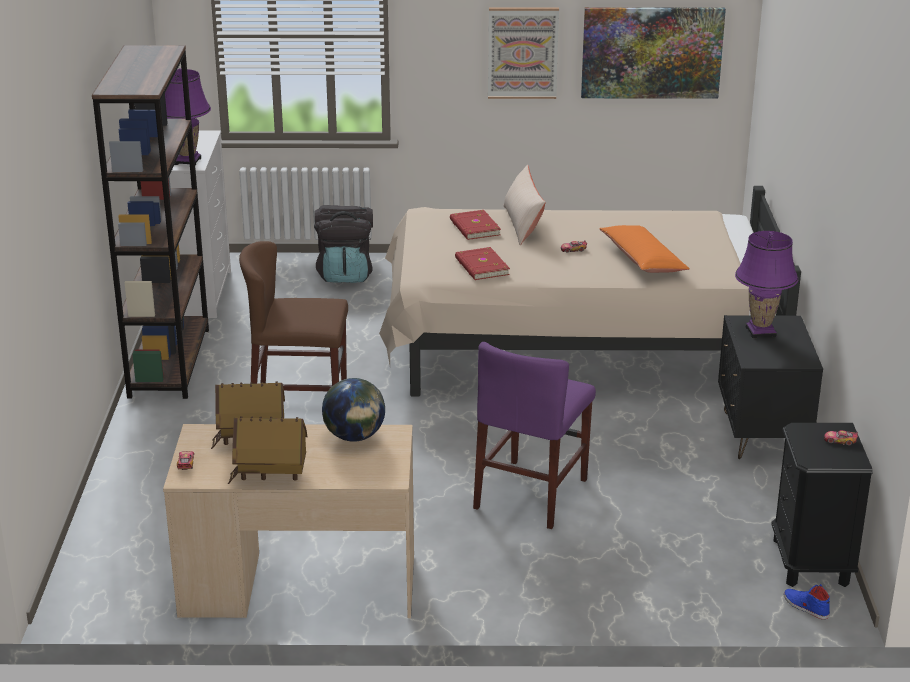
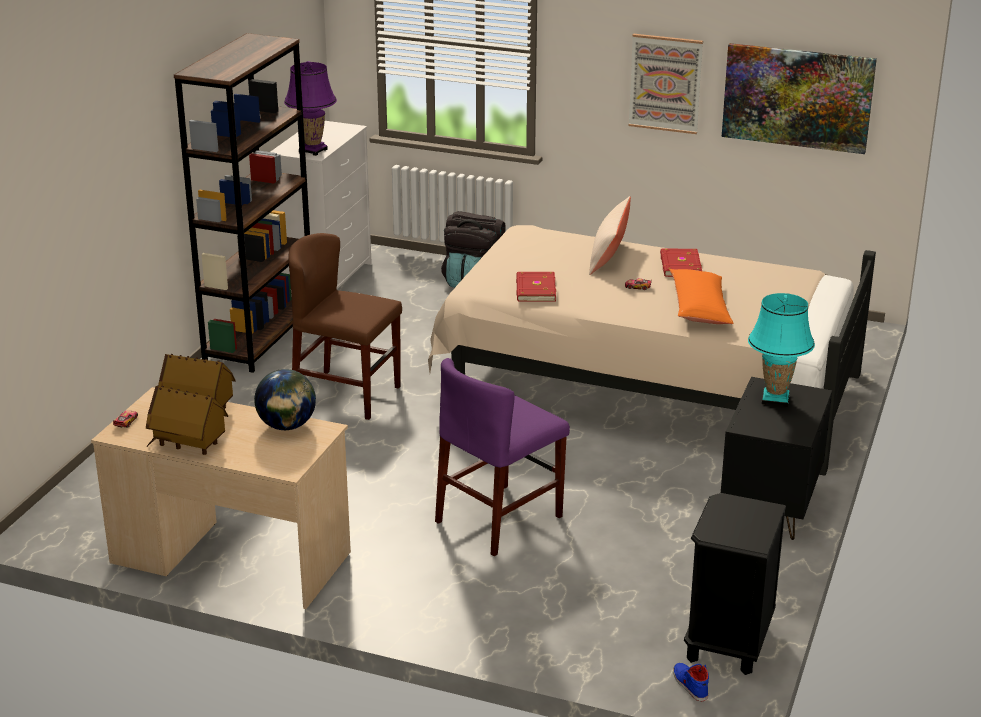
camera: 20 degrees right, 0 degrees up
red book [450,210,501,240] -> red book moved to [660,248,702,277]
purple table lamp [735,231,798,338] -> turquoise table lamp [748,293,815,407]
toy car [824,430,858,446] -> none

